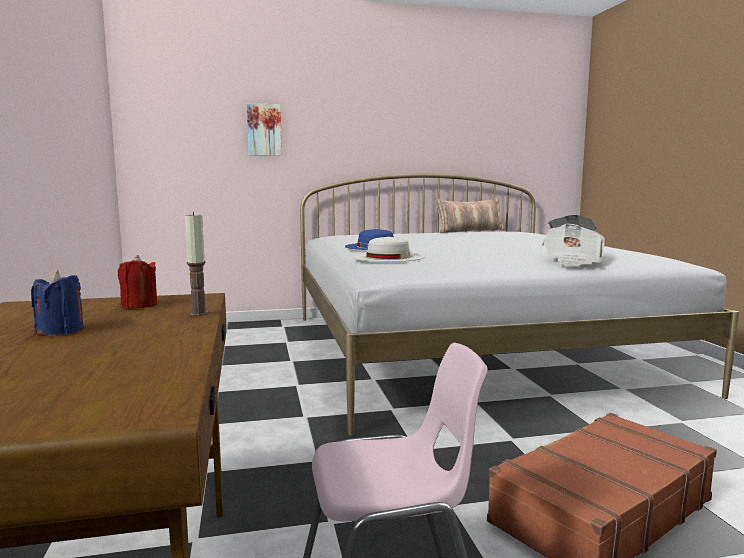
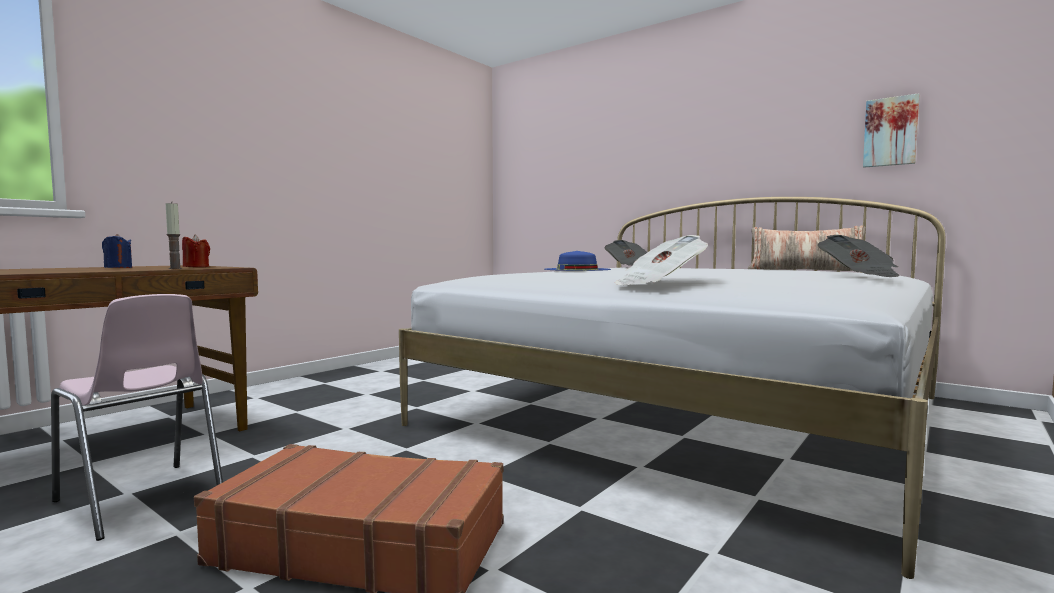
camera: 50 degrees right, 5 degrees down
picture [247,103,282,156] -> picture moved to [863,93,919,168]
white hat [352,237,425,262] -> none
none -> newspaper [605,240,648,266]

